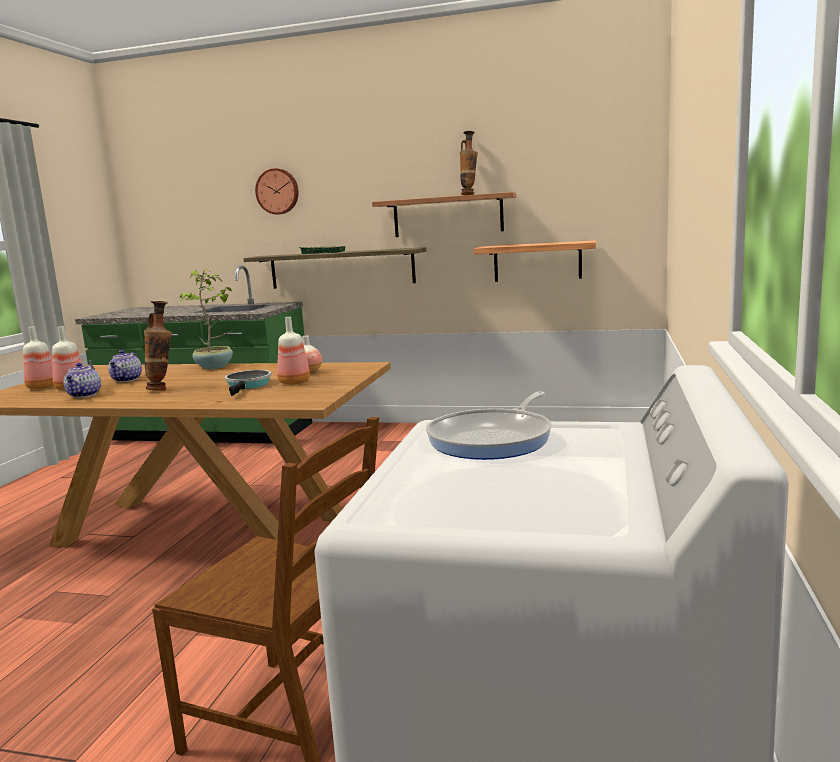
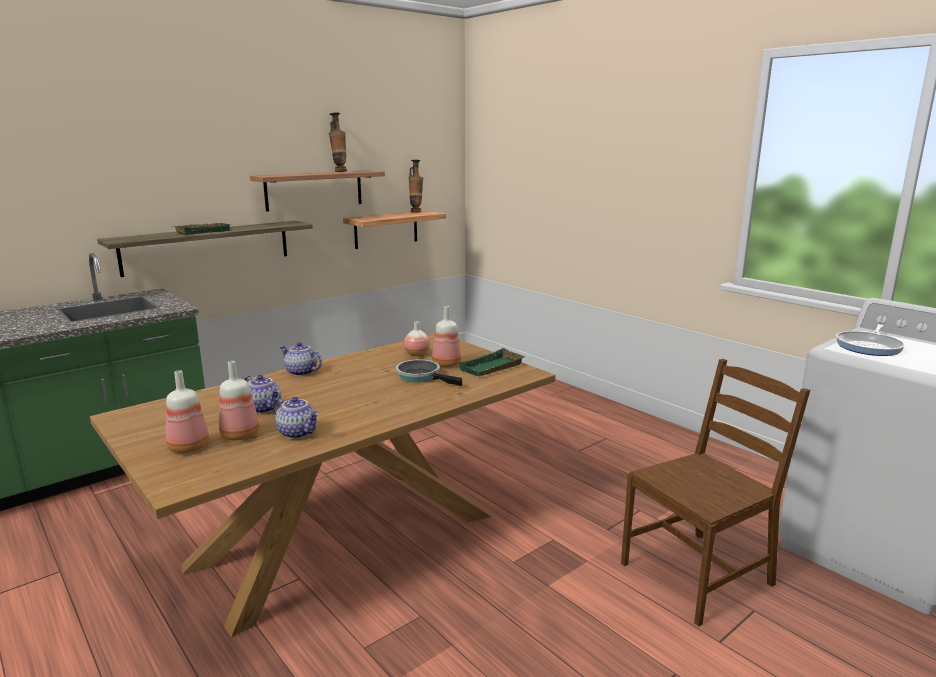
camera: 55 degrees left, 5 degrees up
vase [144,301,172,391] -> vase moved to [408,160,423,213]
potted plant [179,270,233,369] -> teapot [280,342,322,376]
wall clock [255,168,299,214] -> none
frying pan [426,392,552,460] -> frying pan turned 60 degrees clockwise [836,324,905,356]
none -> green tray [458,348,525,376]

